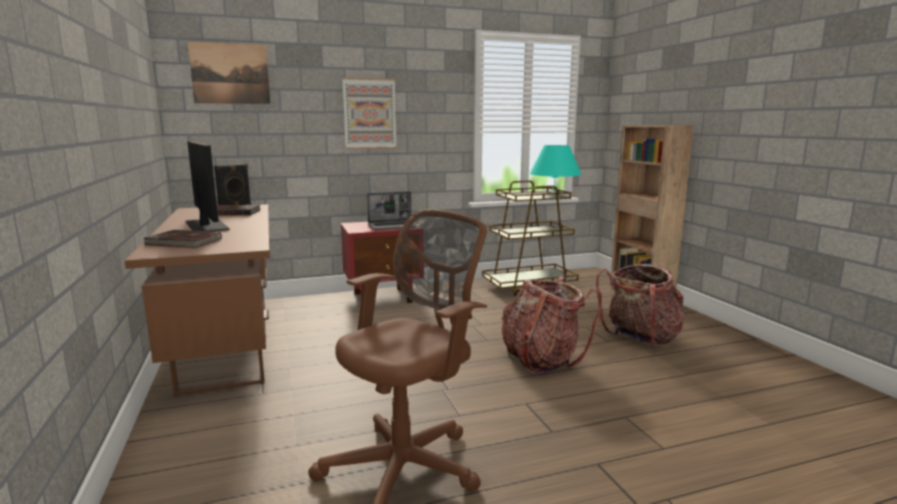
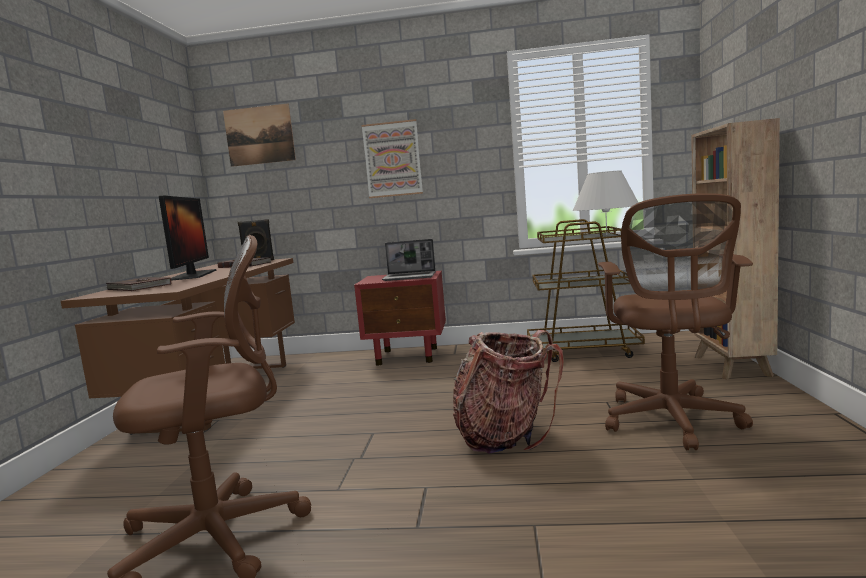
camera: 25 degrees right, 5 degrees down
turquoise table lamp [530,145,582,196] -> white table lamp [573,170,639,235]
backpack [596,263,684,345] -> brown office chair [598,193,753,450]

